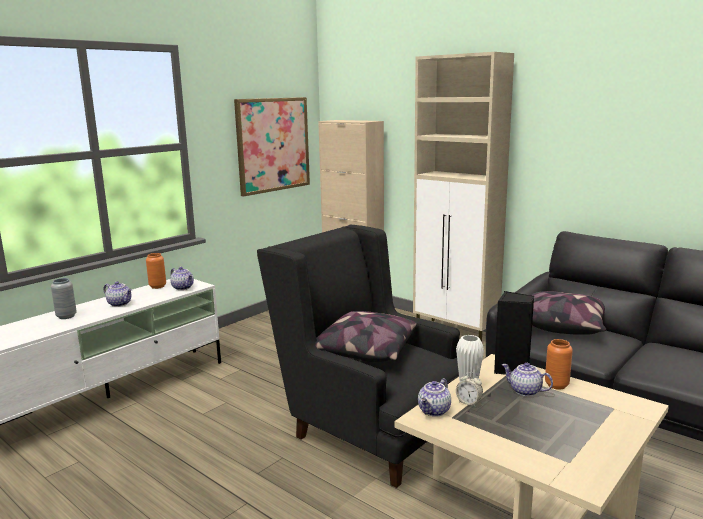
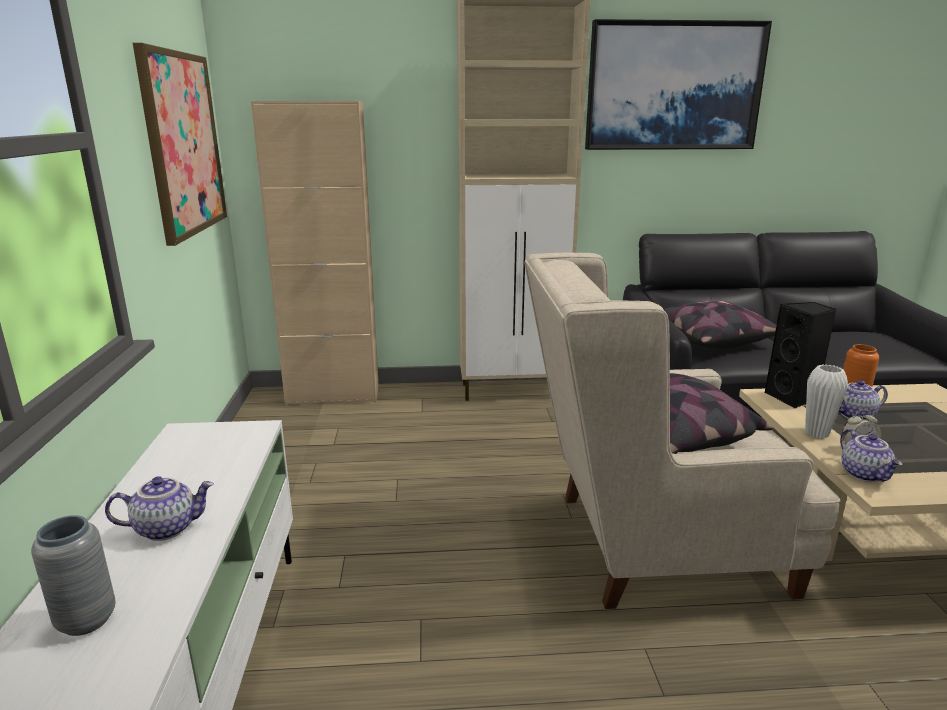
camera: 45 degrees left, 5 degrees up
orange vase [146,253,166,289] -> none
teapot [170,267,194,290] -> none
black armchair [257,225,460,488] -> beige armchair [525,252,840,609]
none -> picture [585,19,772,150]

